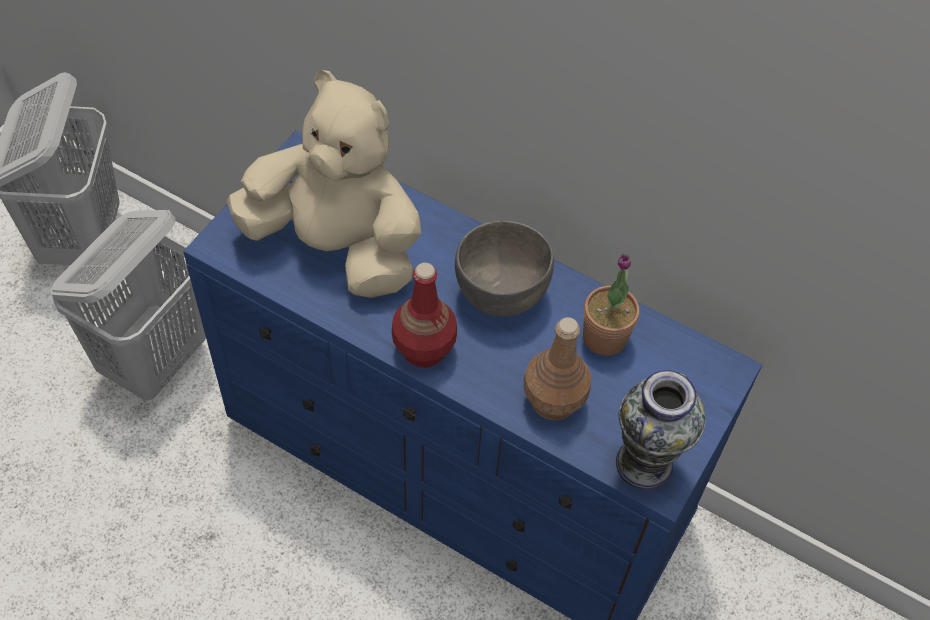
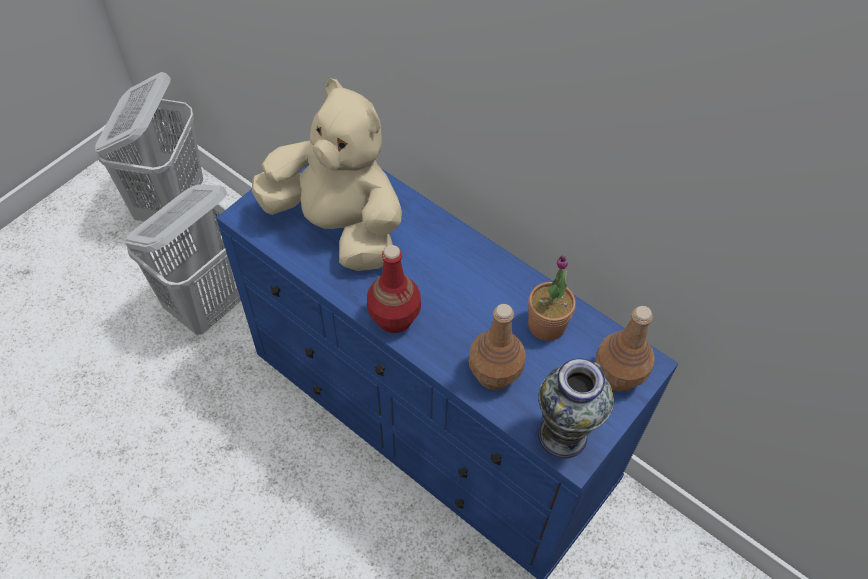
camera: 10 degrees right, 0 degrees up
grey bowl [455,221,554,317] -> none
none -> brown bottle [595,306,655,392]

